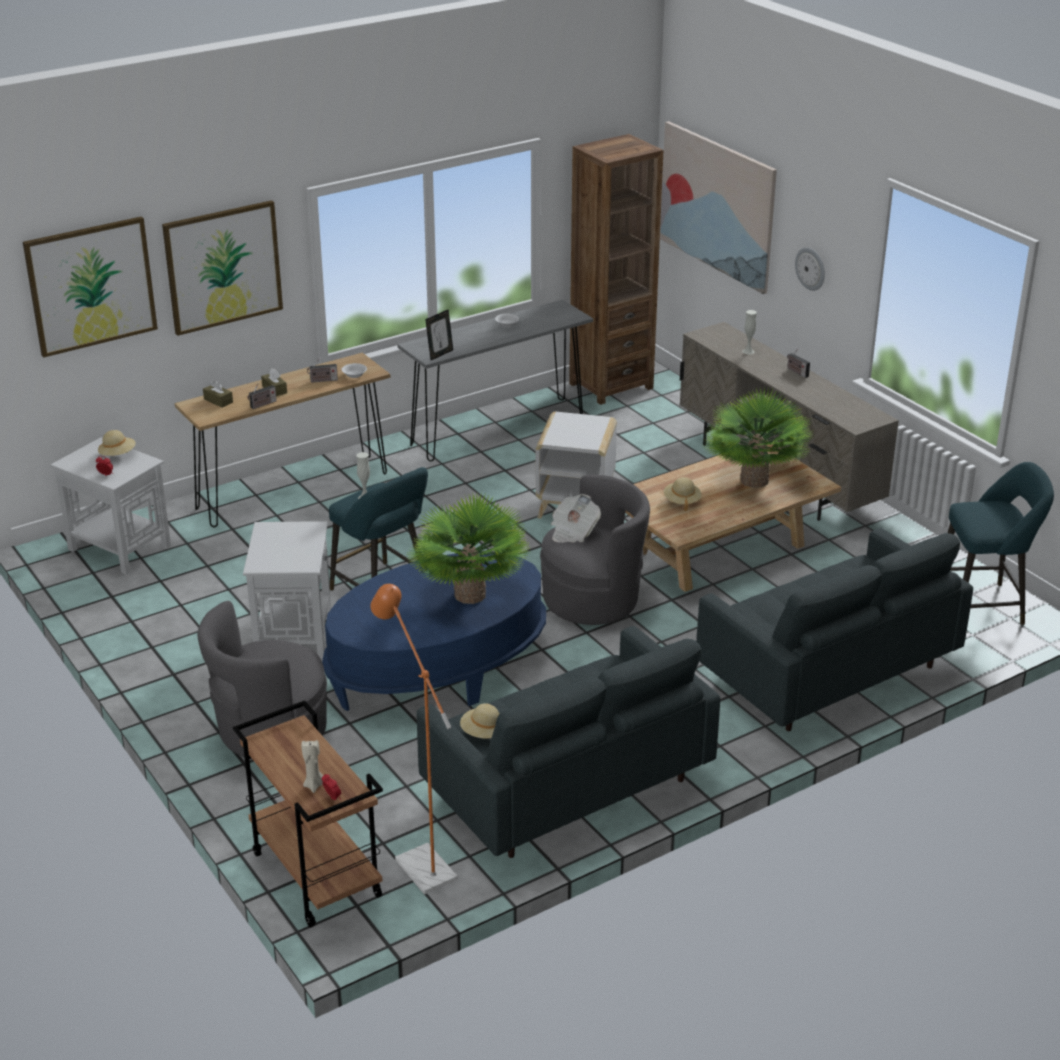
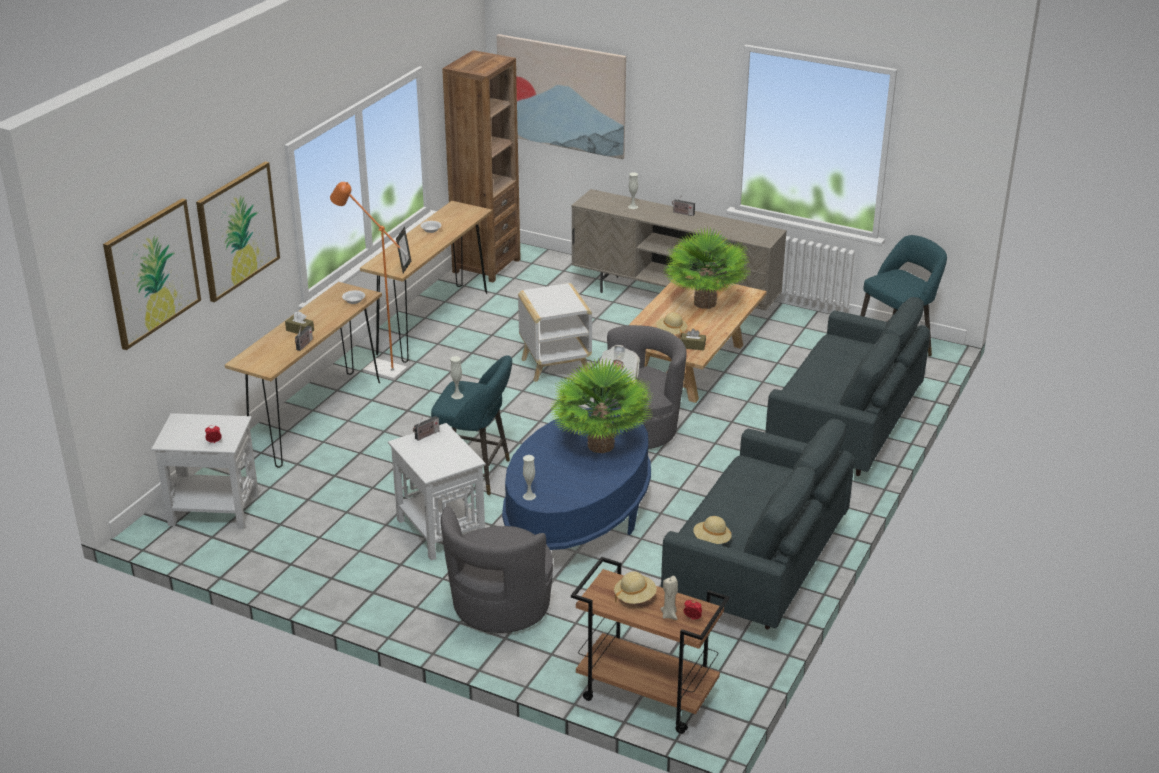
camera: 30 degrees left, 0 degrees up
beige hat [98,430,136,456] -> beige hat moved to [614,571,657,604]
brown tissue box [203,380,233,408] -> brown tissue box moved to [680,329,706,350]
radio [307,359,338,383] -> radio moved to [413,416,440,441]
orange floor lamp [370,584,458,895] -> orange floor lamp moved to [330,182,408,381]
grey console table [397,299,593,461] -> brown console table [360,201,492,363]
wall clock [795,248,825,291] -> none
none -> white vase [523,455,536,500]

